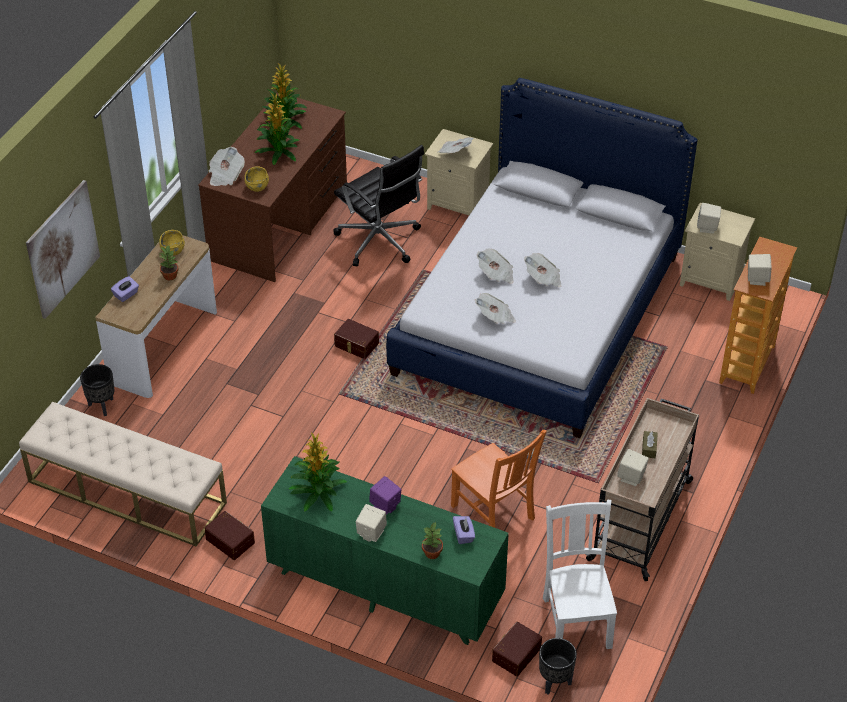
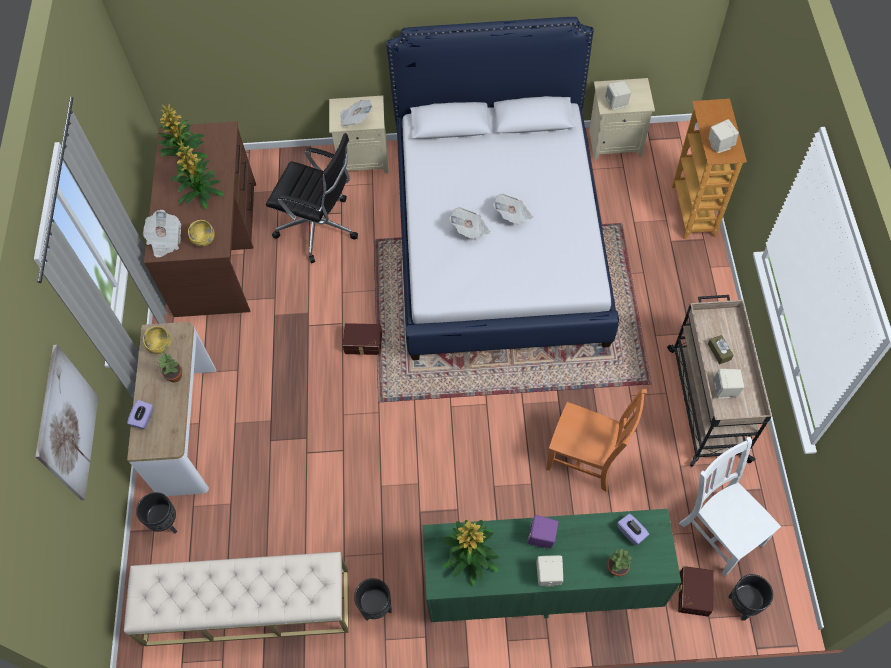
camera: 25 degrees left, 15 degrees up
brown storage box [204,511,255,560] -> black planter [354,578,392,621]
newspaper [475,293,516,324] -> none

